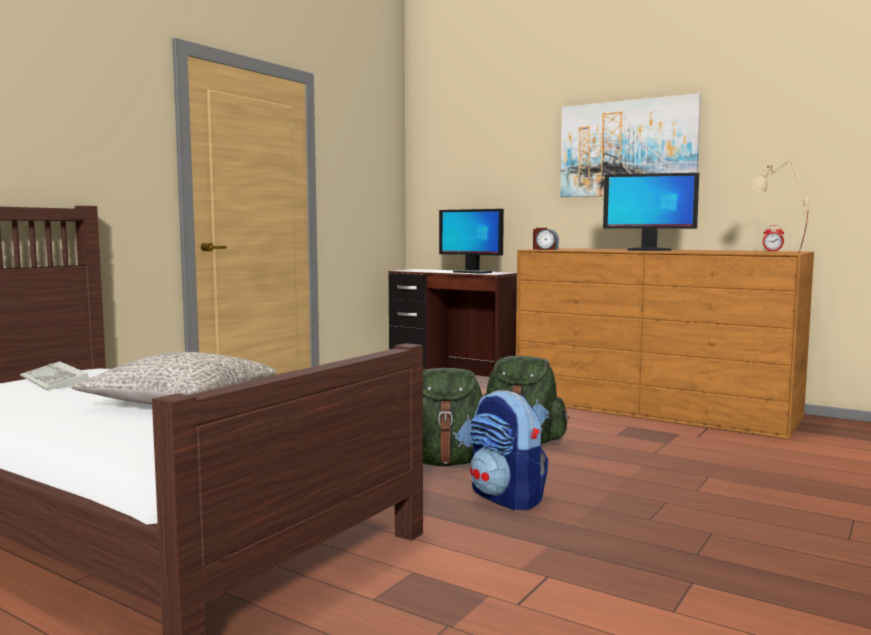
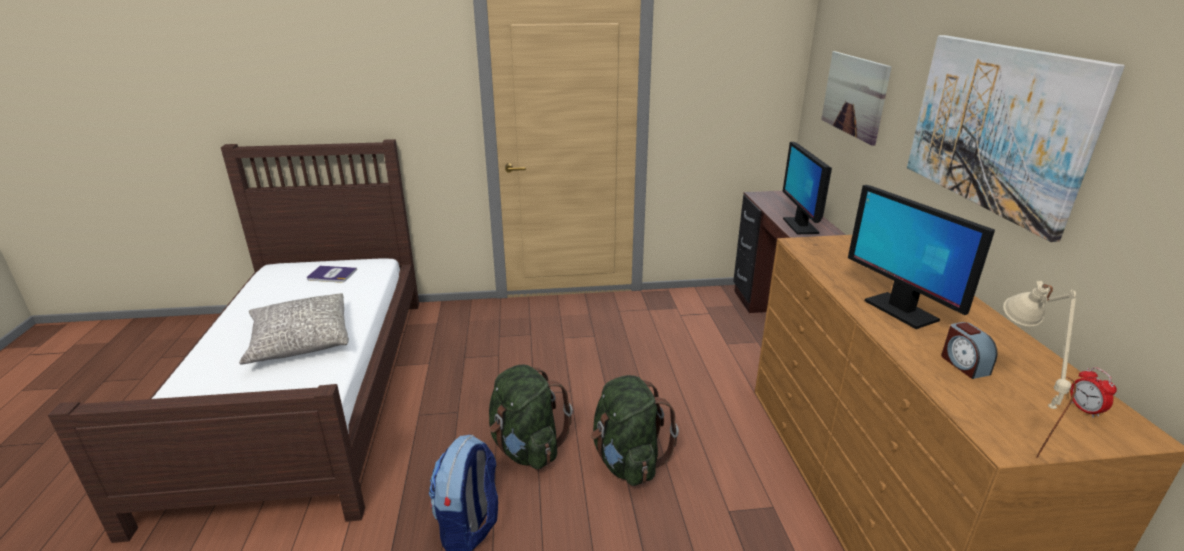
camera: 50 degrees right, 20 degrees up
keyboard [20,361,89,390] -> book [307,266,357,283]
alarm clock [533,228,559,250] -> alarm clock moved to [941,322,998,379]
none -> picture [821,51,892,145]

